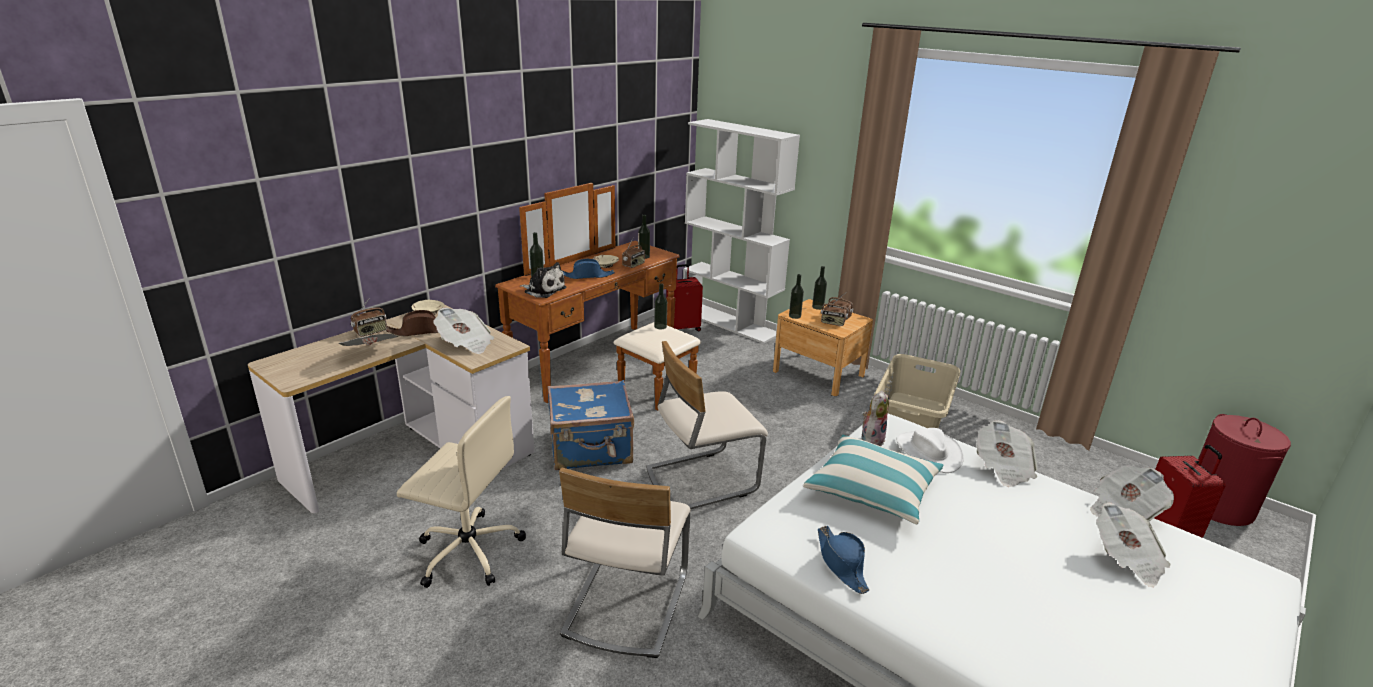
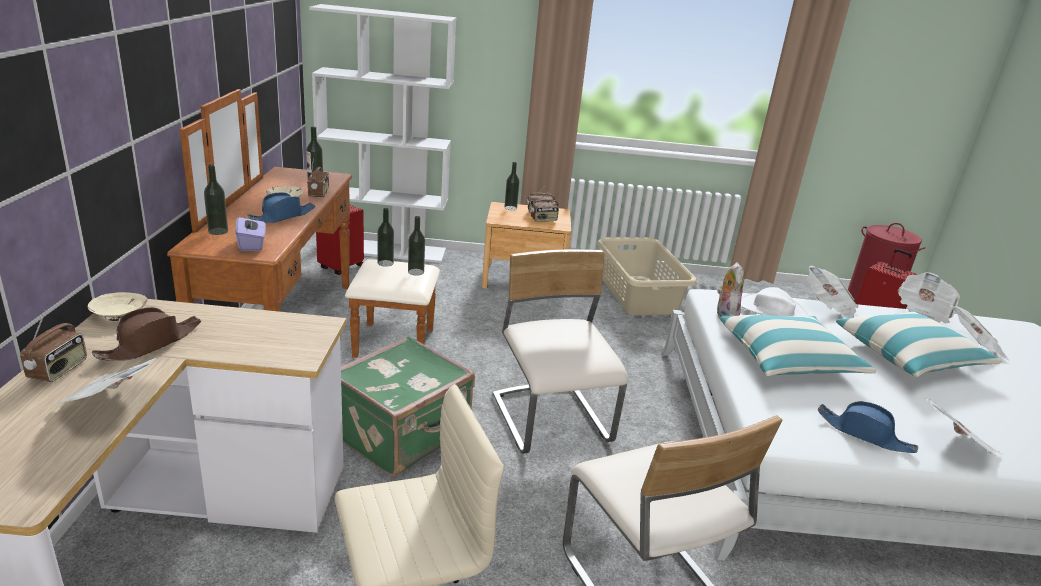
camera: 40 degrees left, 0 degrees up
newspaper [433,307,494,354] -> newspaper moved to [924,398,1002,456]
plush toy [520,262,566,298] -> purple tissue box [235,213,266,251]
blue suitcase [548,380,634,470] -> green suitcase [341,336,475,477]
beige chair [646,341,768,509] -> beige chair turned 135 degrees clockwise [493,249,628,454]
bottle [789,274,804,319] -> bottle moved to [408,216,425,276]
none -> pillow [836,311,1001,377]

